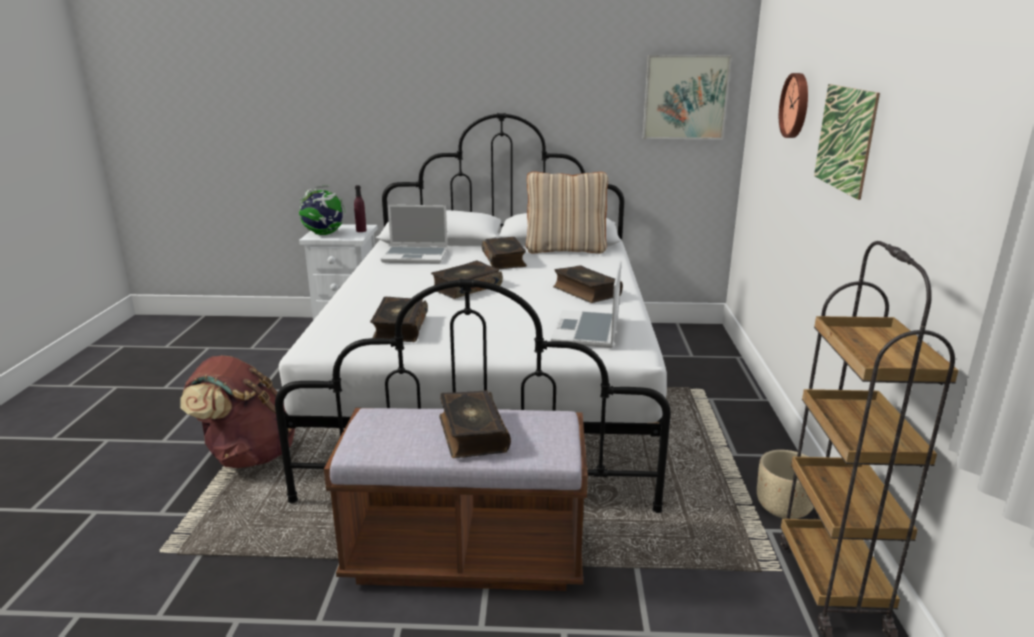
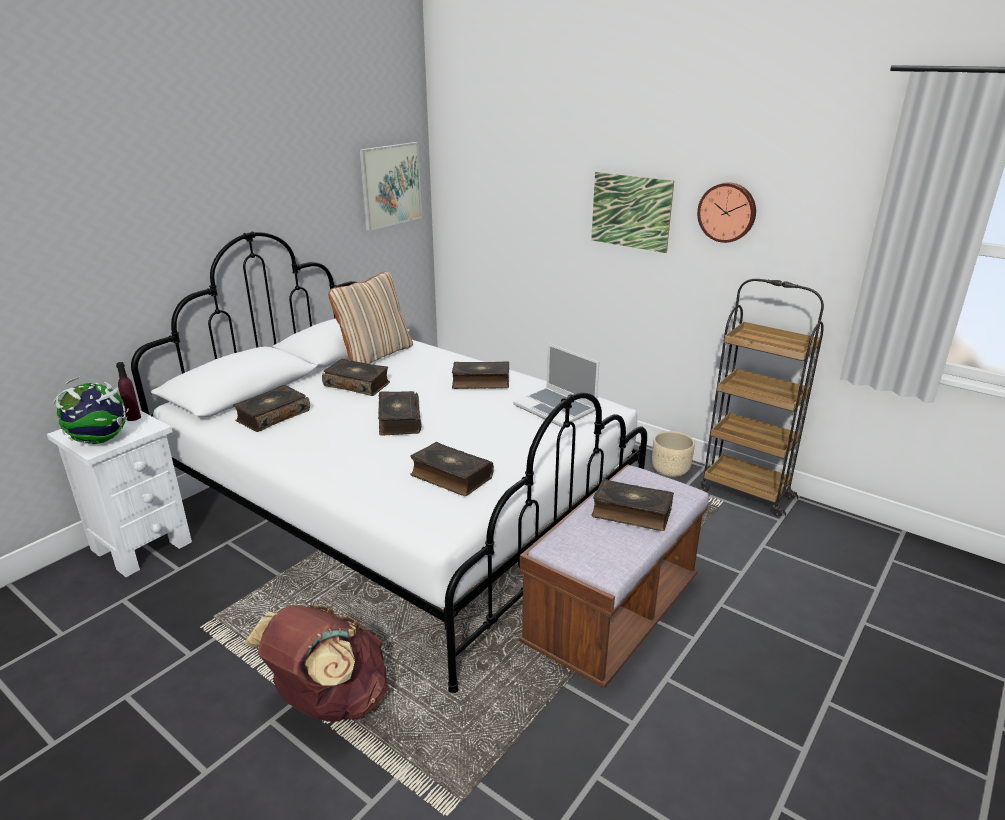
camera: 55 degrees left, 5 degrees up
laptop [381,205,448,264] -> book [233,385,310,432]
wall clock [779,73,808,138] -> wall clock moved to [697,182,756,243]

